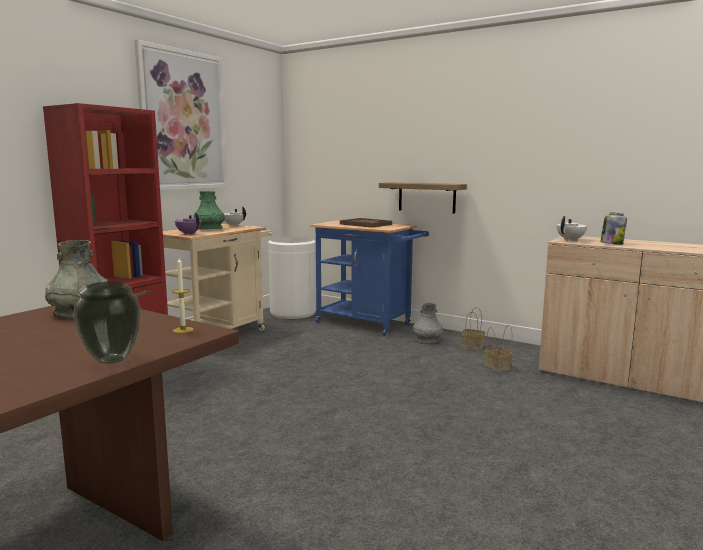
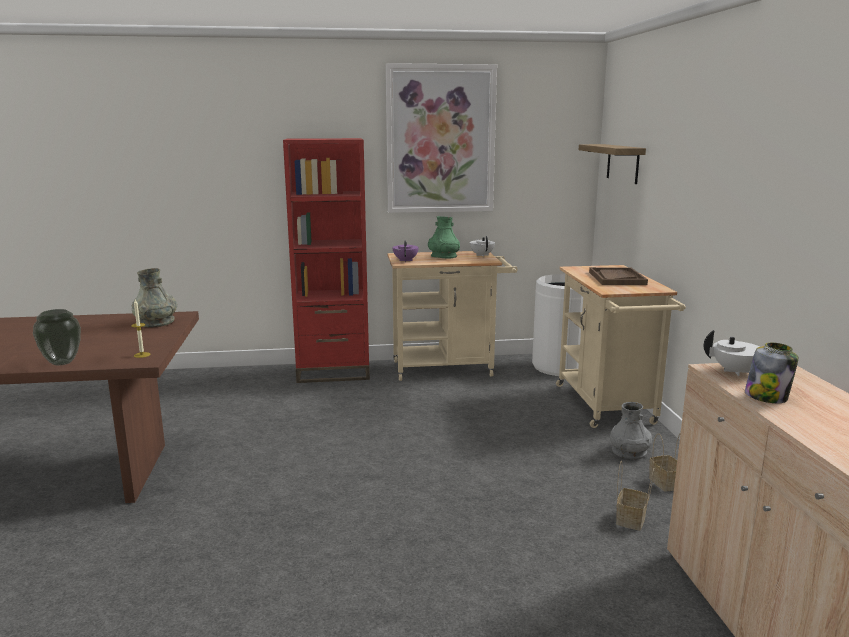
camera: 50 degrees right, 5 degrees up
blue cart [310,220,429,336] -> beige cart [556,265,686,428]
shelf [379,182,467,213] -> shelf moved to [579,144,646,184]

